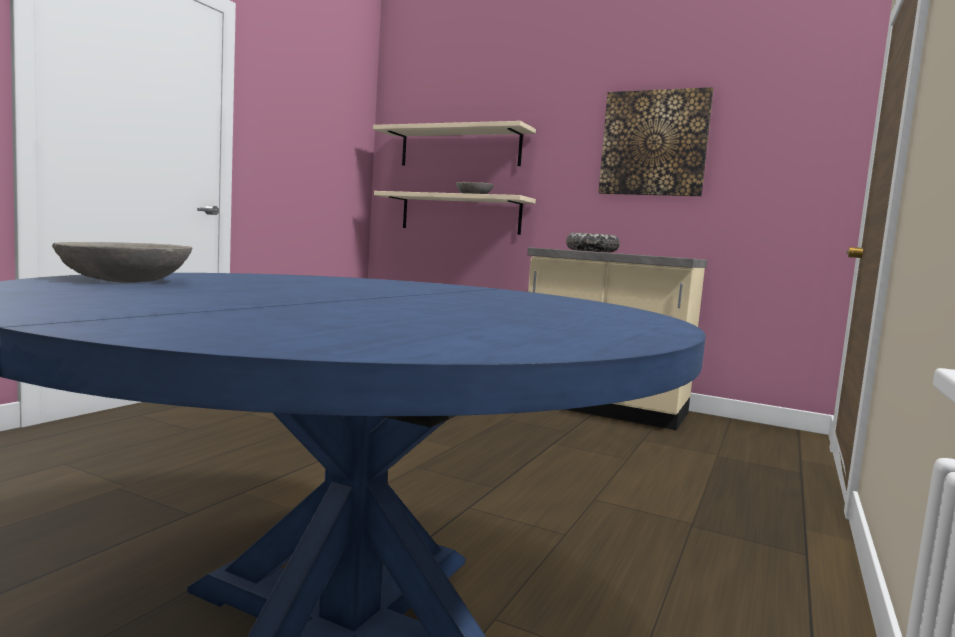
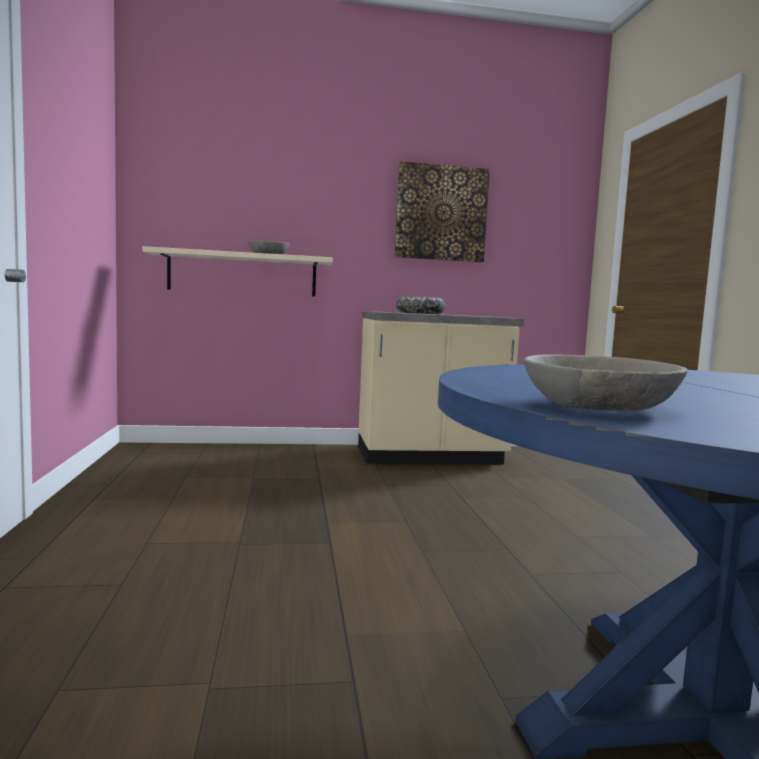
camera: 35 degrees left, 0 degrees up
beige shelf [373,121,536,166] -> none

